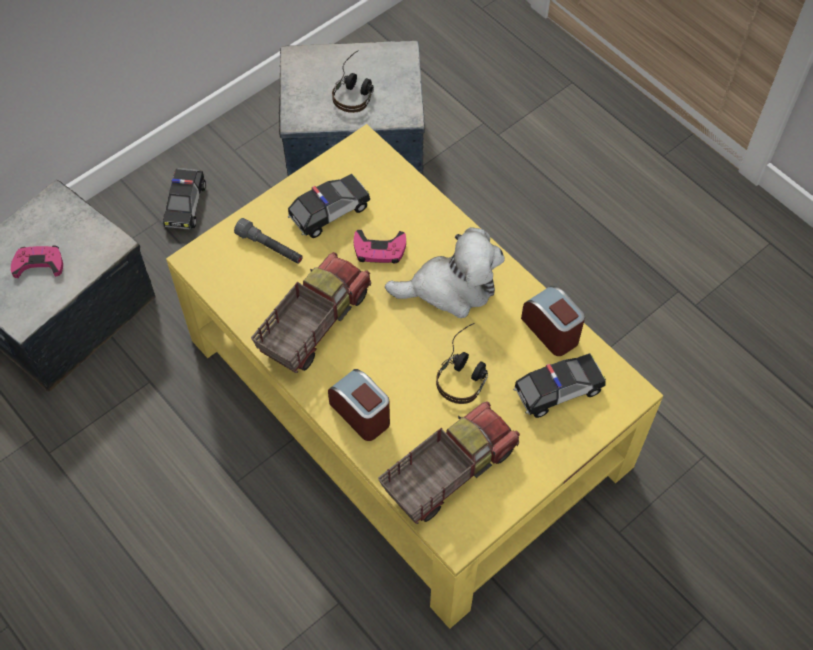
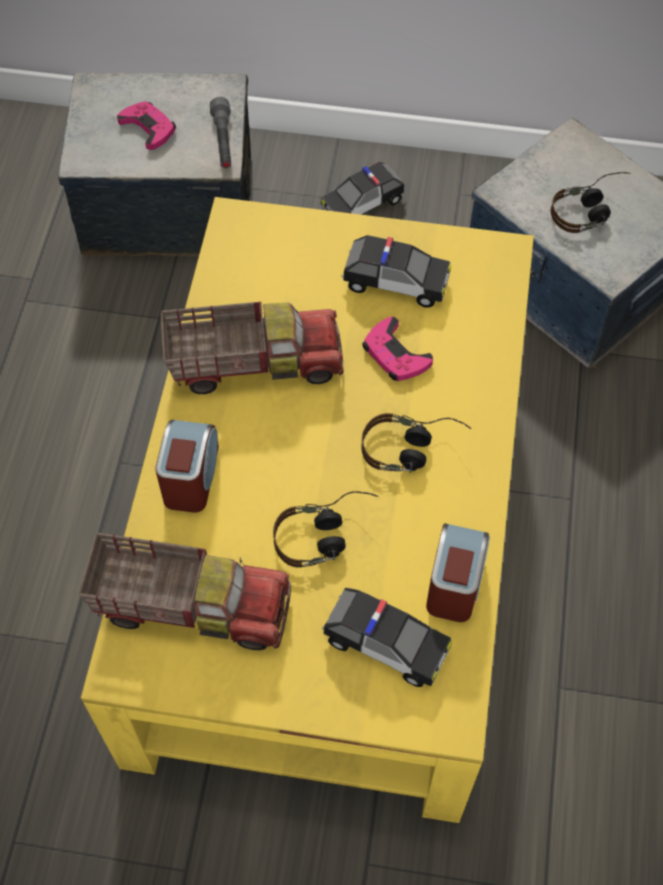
camera: 50 degrees right, 0 degrees up
grey flashlight [234,218,303,264] -> grey flashlight moved to [210,97,231,168]
plush toy [385,227,505,318] -> headphones [361,413,471,473]

